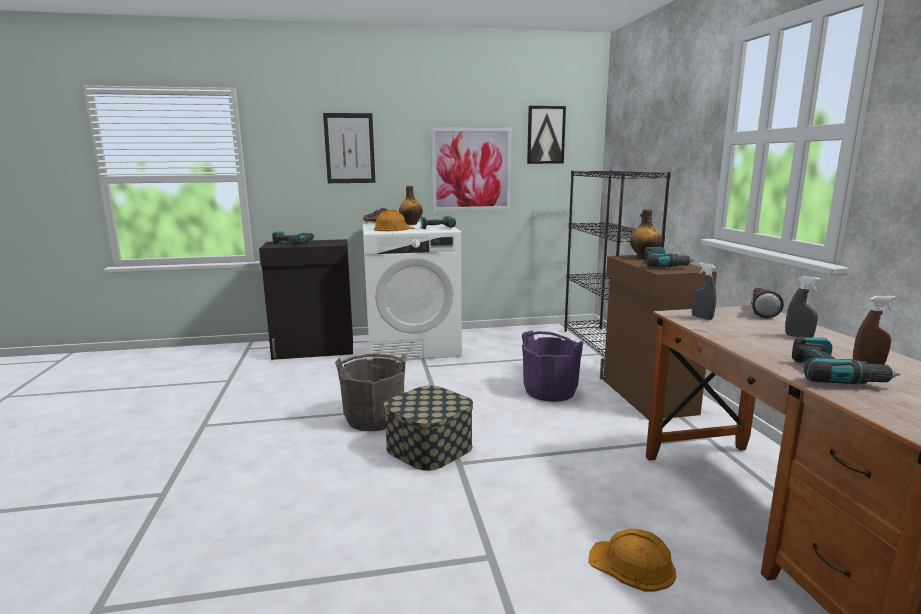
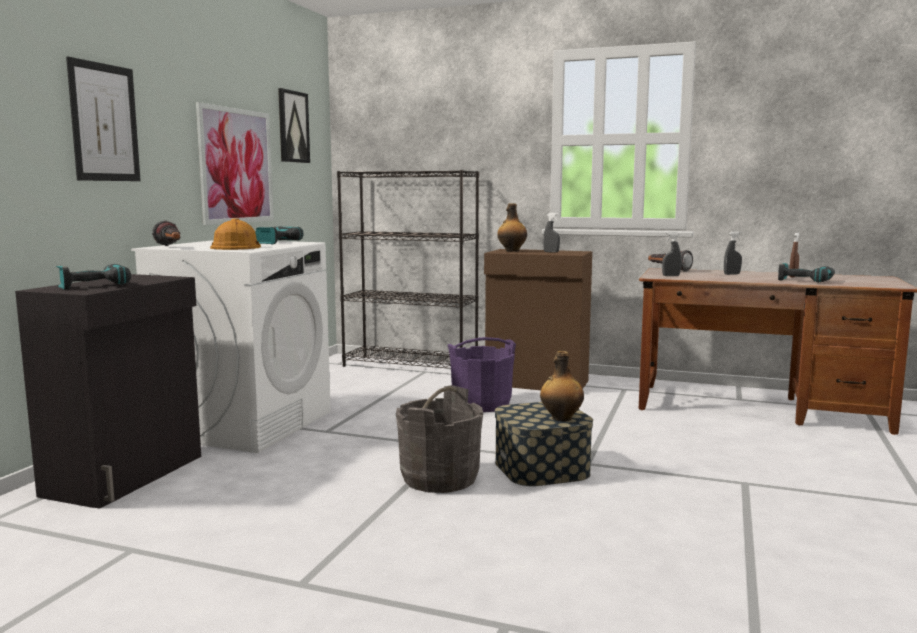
camera: 60 degrees left, 5 degrees down
bottle [399,186,423,225] -> bottle moved to [540,351,584,421]
orange hard hat [588,529,676,592] -> none
power drill [644,247,695,267] -> grey spray bottle [543,213,560,253]

